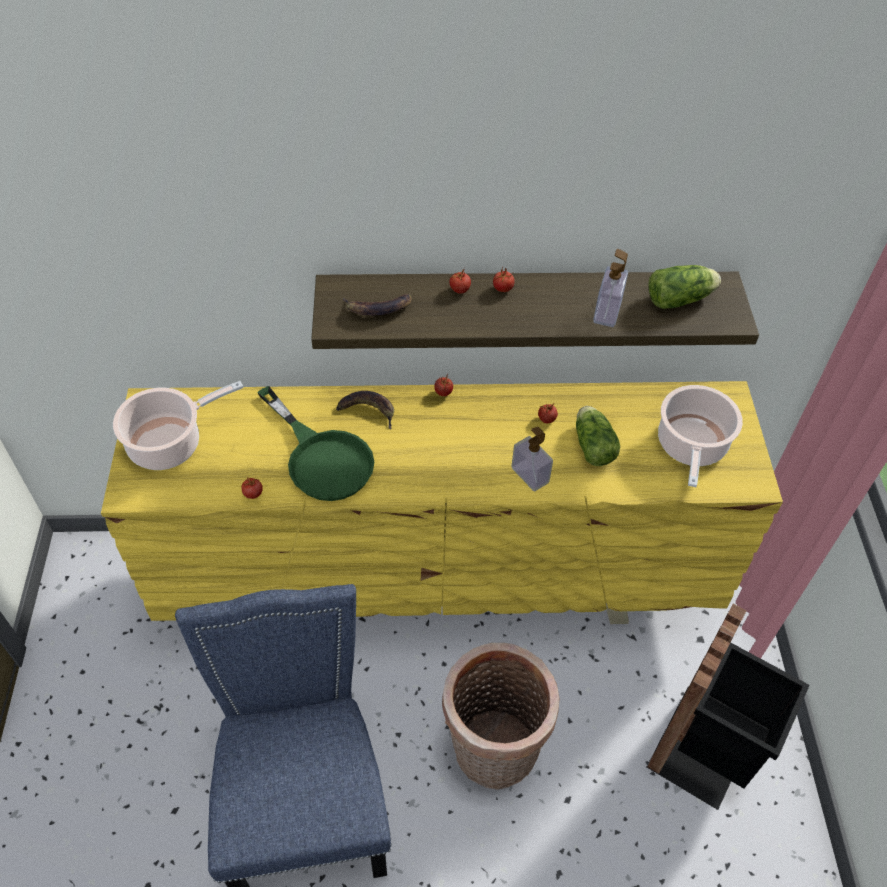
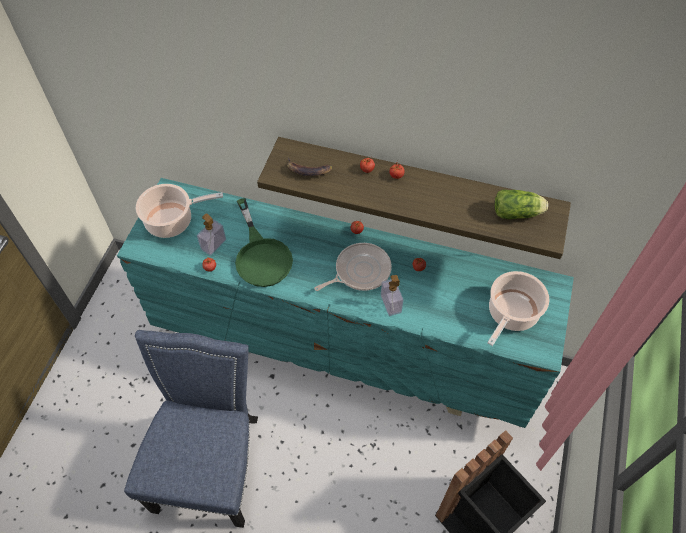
camera: 20 degrees right, 5 degrees up
yellow cabinet [101,381,783,624] -> turquoise cabinet [117,178,574,428]
banana [336,391,394,430] -> none
basket [442,643,559,790] -> none
lettuce [576,406,620,466] -> none
soap dispenser [593,249,628,327] -> soap dispenser moved to [197,213,226,256]
none -> frying pan [314,243,392,291]

